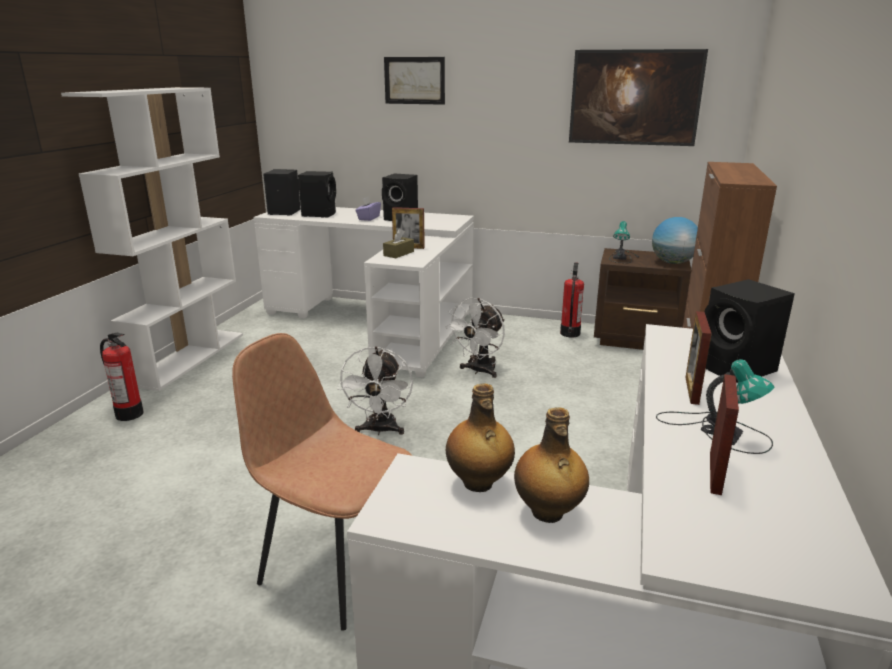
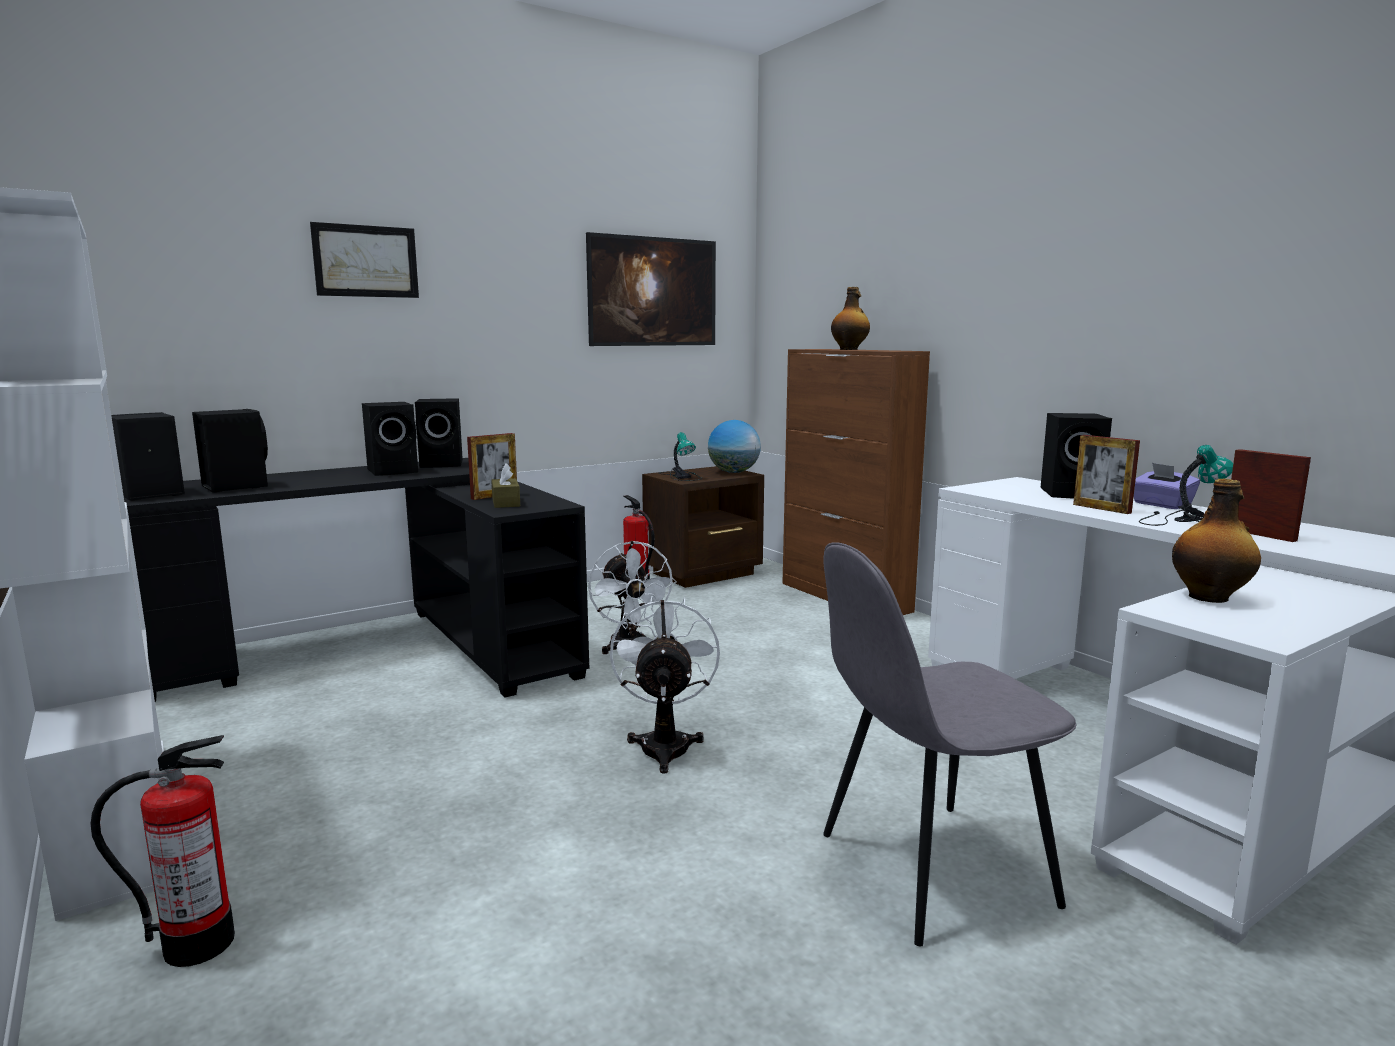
camera: 50 degrees left, 10 degrees down
brown chair [232,333,413,631] -> grey chair [823,542,1077,946]
white desk [253,205,474,377] -> black desk [124,458,589,702]
white fan [337,346,413,435] -> white fan turned 135 degrees counterclockwise [610,596,720,774]
purple tissue box [355,197,381,221] -> purple tissue box moved to [1134,463,1200,509]
bottle [514,407,589,523] -> bottle moved to [831,287,870,350]
none -> black speaker [415,398,463,468]

